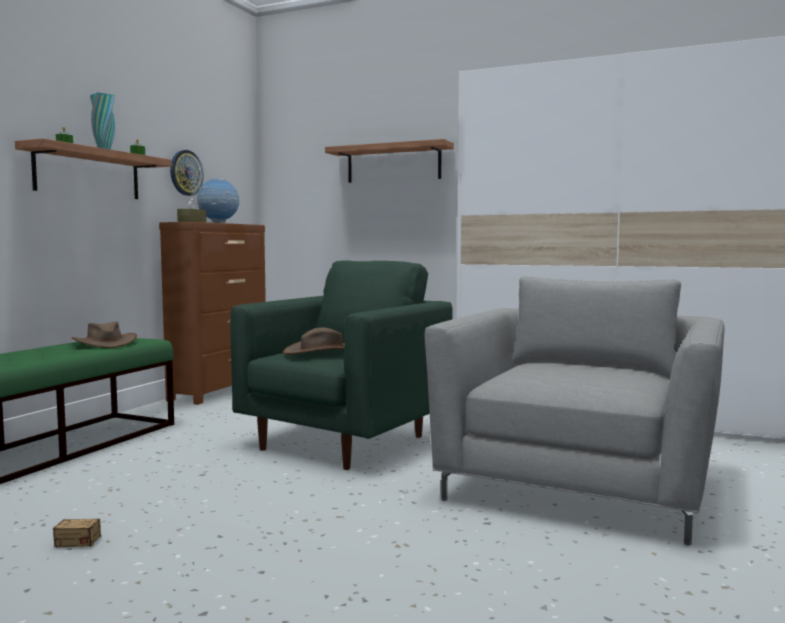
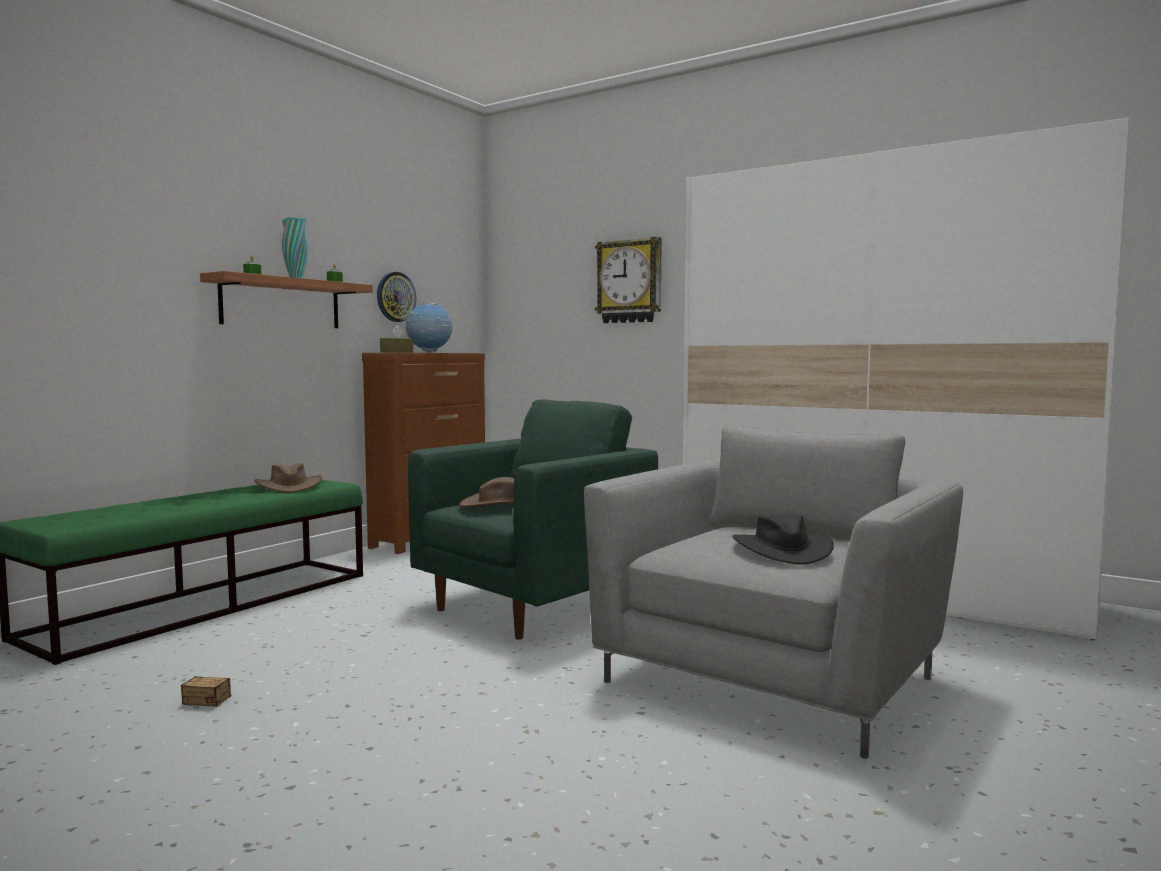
camera: 10 degrees right, 0 degrees up
shelf [325,139,454,183] -> wall clock [595,237,662,323]
none -> black hat [732,515,834,564]

